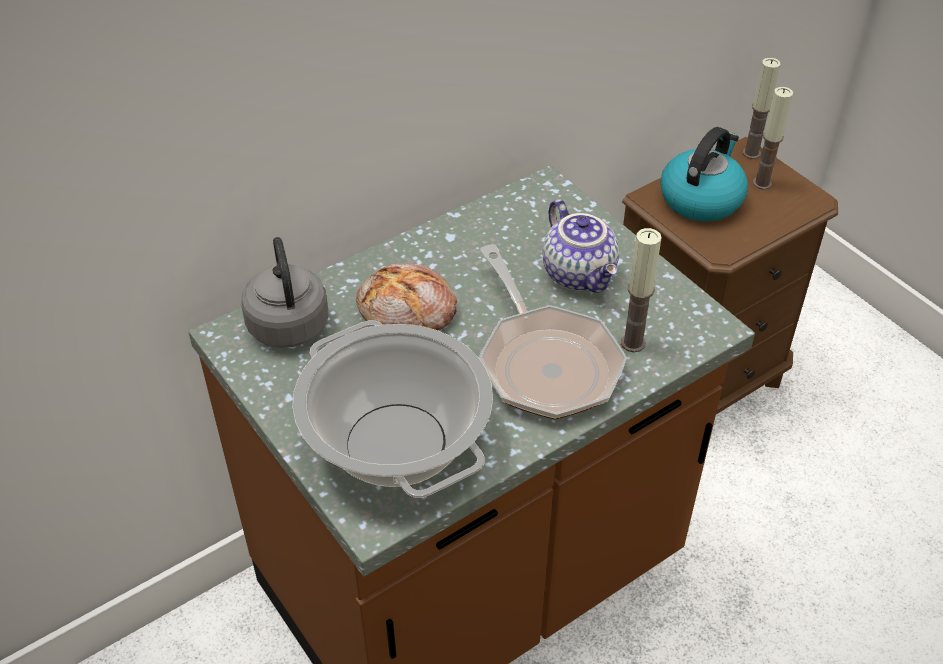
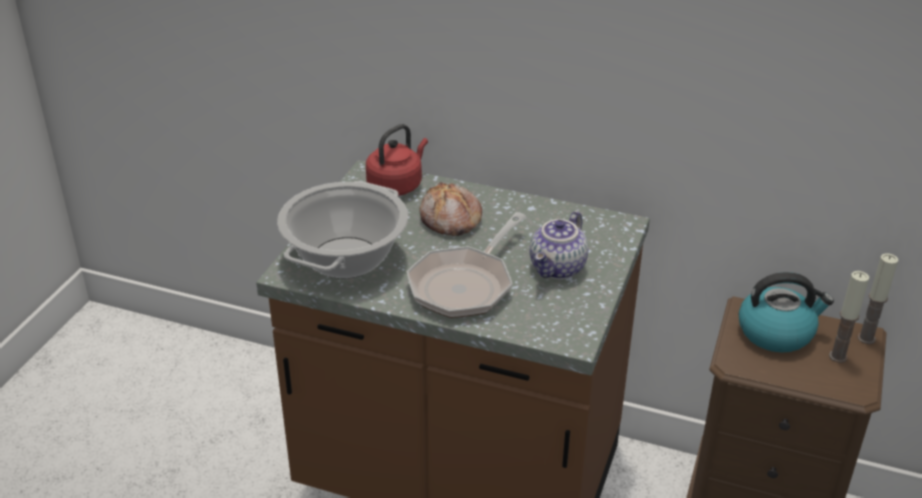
camera: 55 degrees right, 10 degrees down
grey kettle [241,237,328,348] -> red kettle [366,124,428,196]
candle [621,228,662,352] -> none

